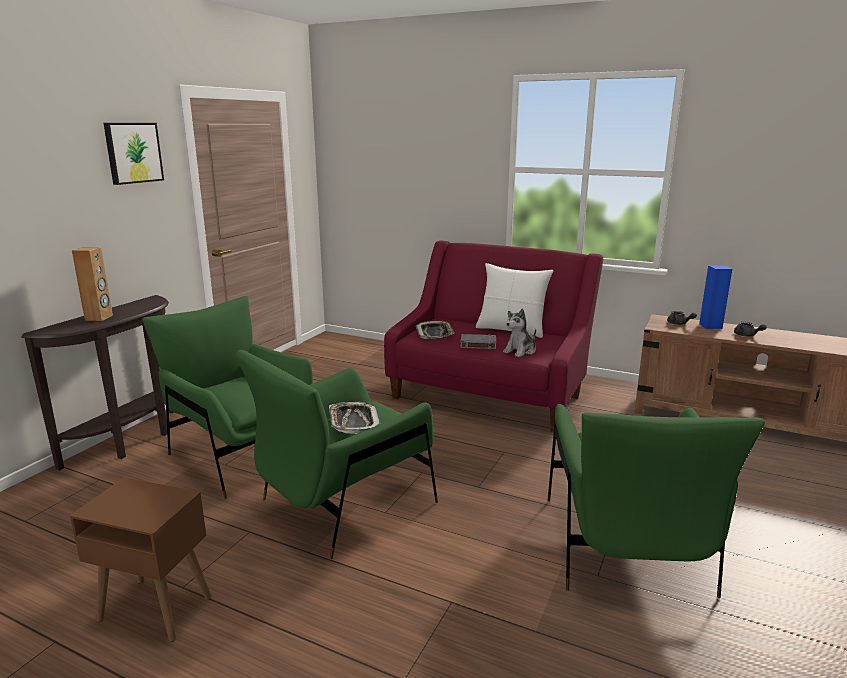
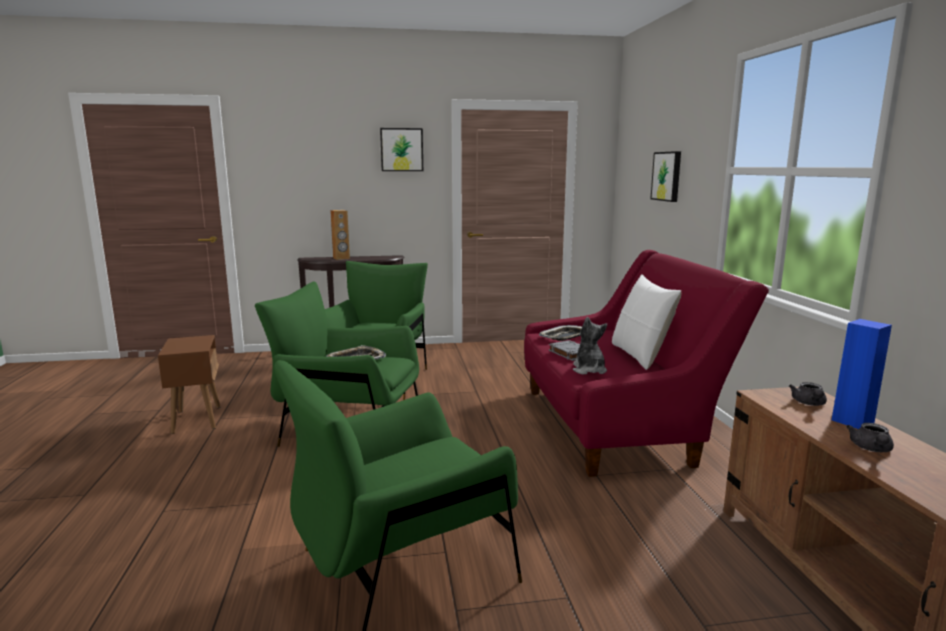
camera: 55 degrees right, 5 degrees down
plush toy [503,308,536,357] -> plush toy turned 75 degrees clockwise [573,317,607,375]
none -> picture [651,151,681,202]

